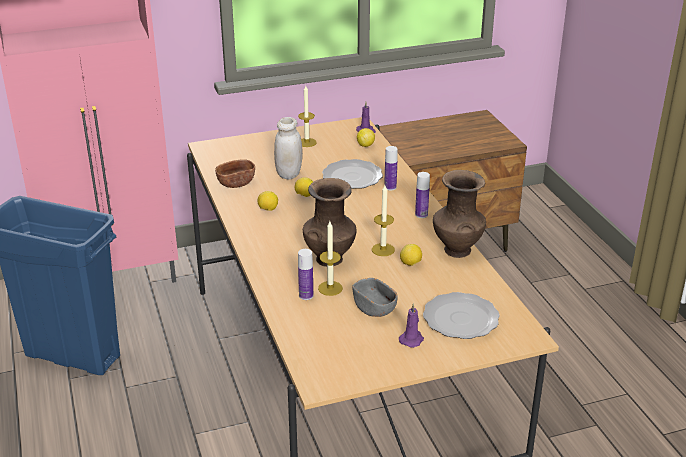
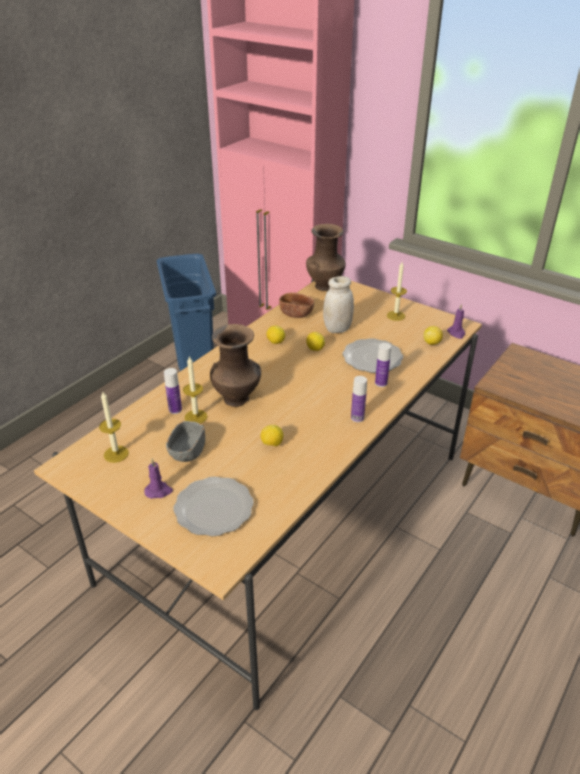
camera: 55 degrees right, 5 degrees up
candle [372,185,395,256] -> candle moved to [99,392,129,463]
brown vase [433,170,486,258] -> brown vase moved to [306,224,346,291]

